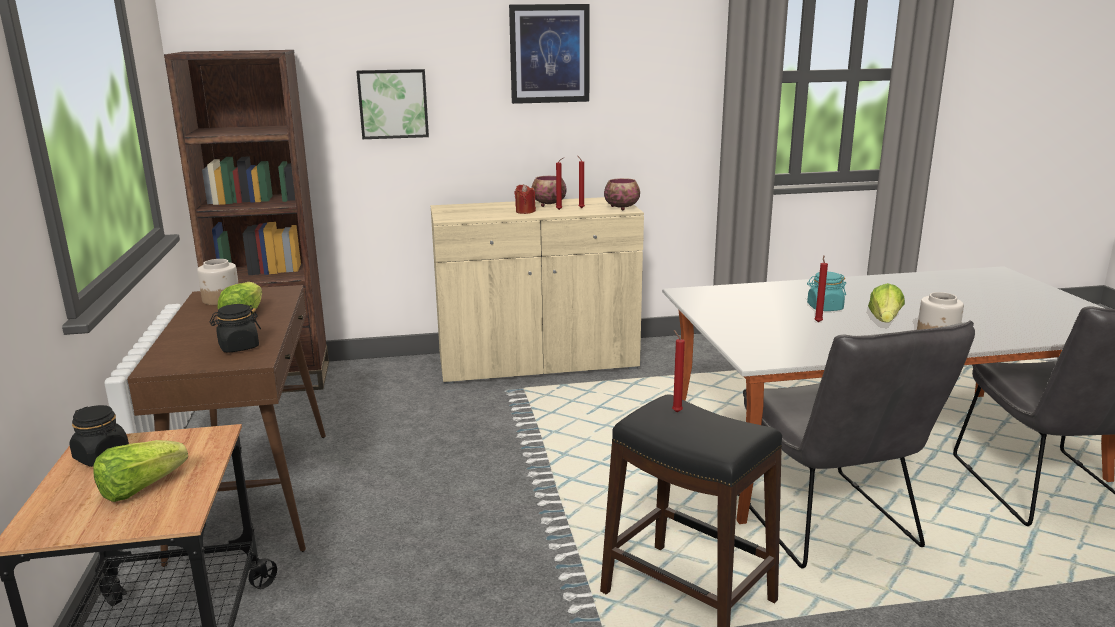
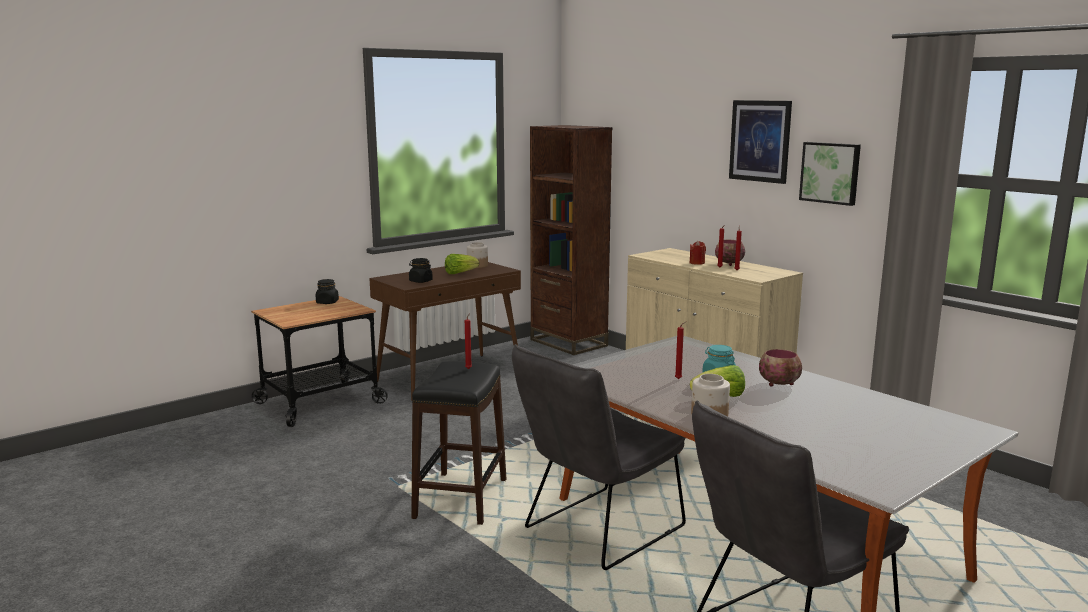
camera: 60 degrees right, 5 degrees down
lettuce [93,440,188,502] -> none
picture [356,69,429,139] -> picture moved to [799,142,861,206]
bowl [604,178,640,211] -> bowl moved to [759,349,802,387]

